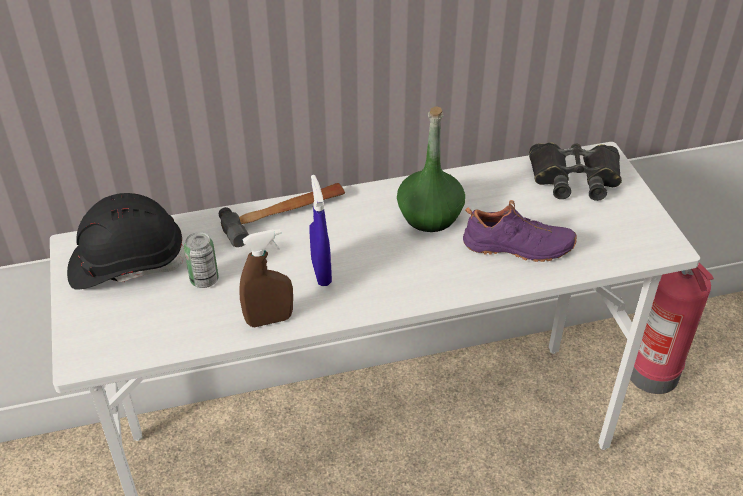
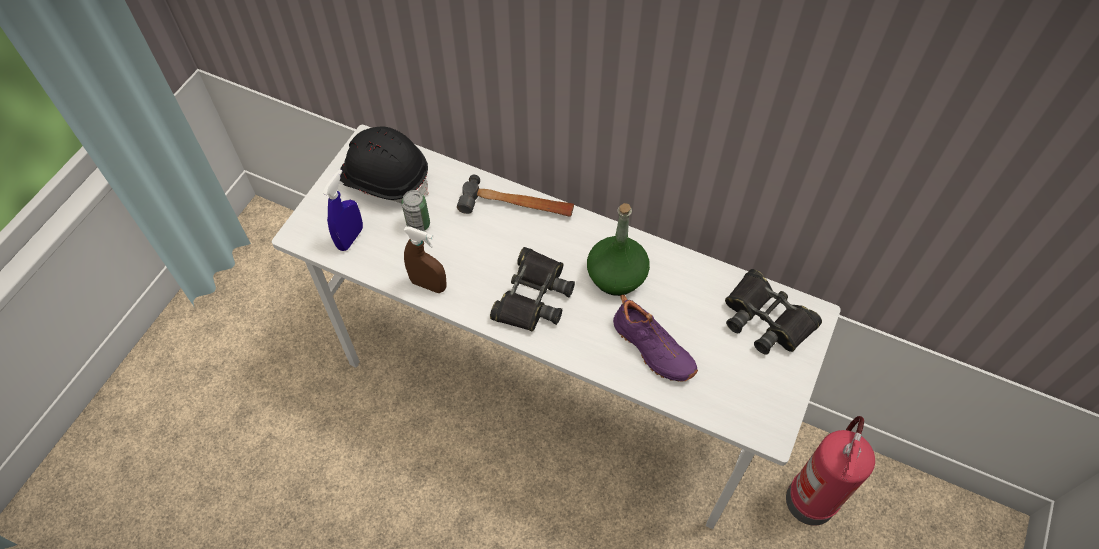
camera: 40 degrees right, 15 degrees up
blue spray bottle [309,175,332,286] -> blue spray bottle moved to [322,169,363,251]
none -> black binoculars [490,247,575,331]

